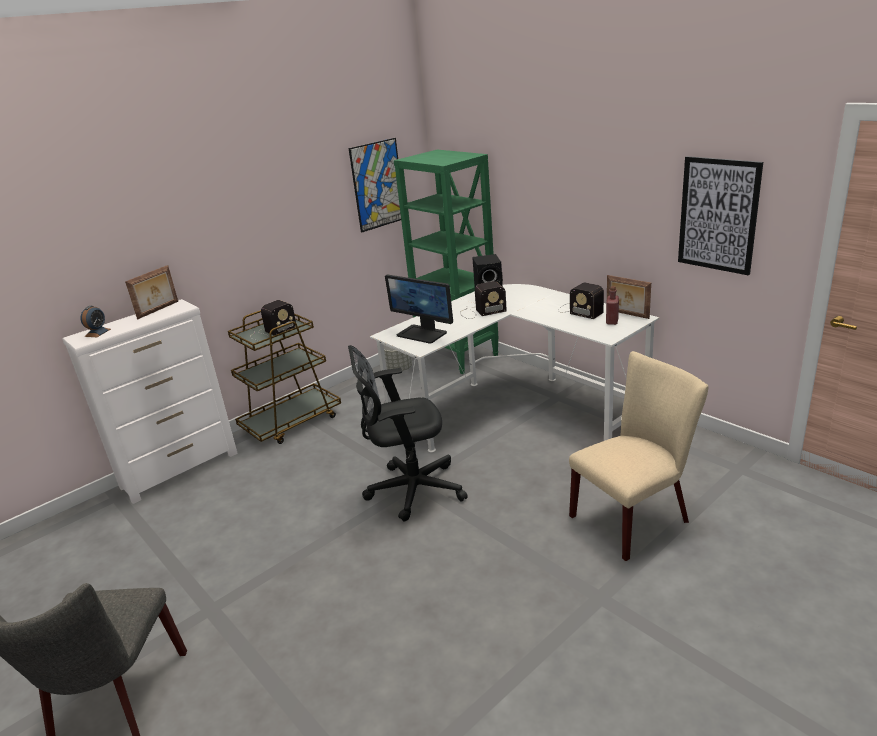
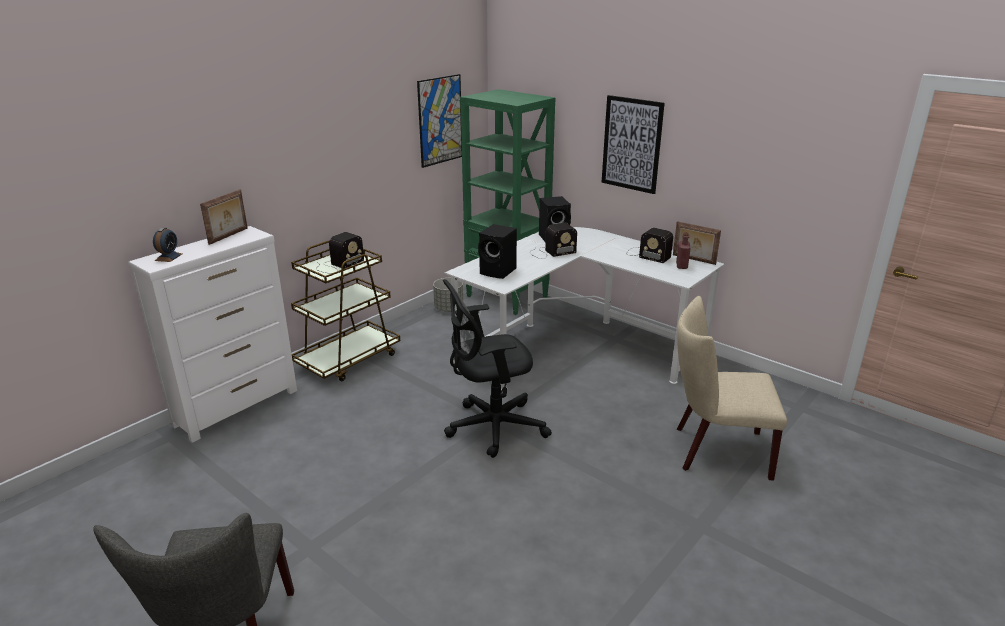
camera: 10 degrees left, 0 degrees up
monitor [385,274,453,344] -> black speaker [478,224,517,279]
beige chair [569,351,708,561] -> beige chair turned 135 degrees counterclockwise [677,296,787,481]
picture [678,156,763,276] -> picture moved to [602,95,665,194]

